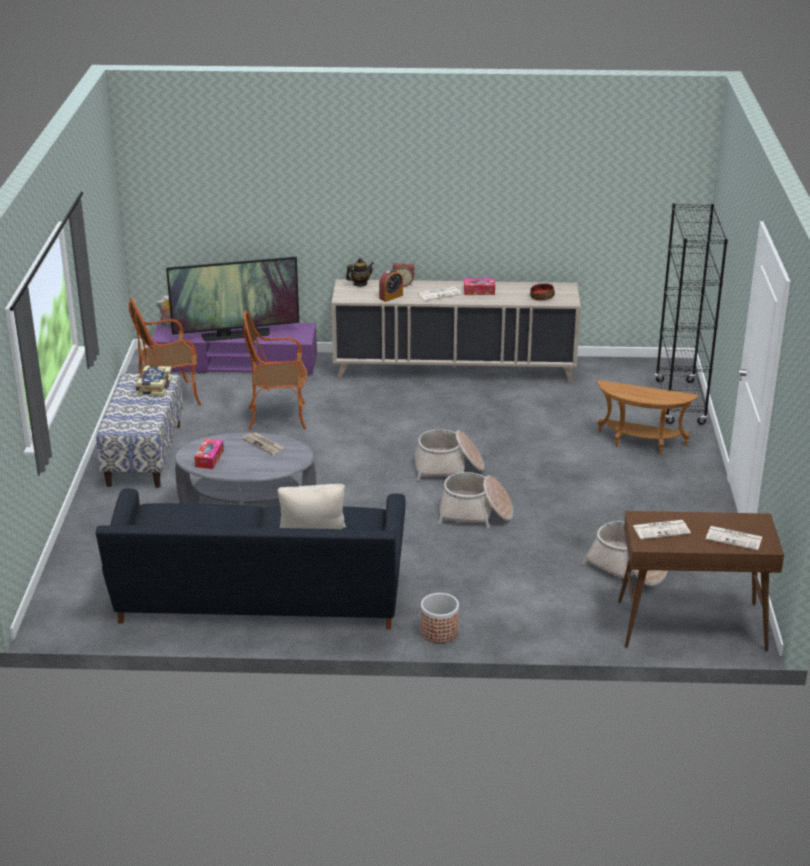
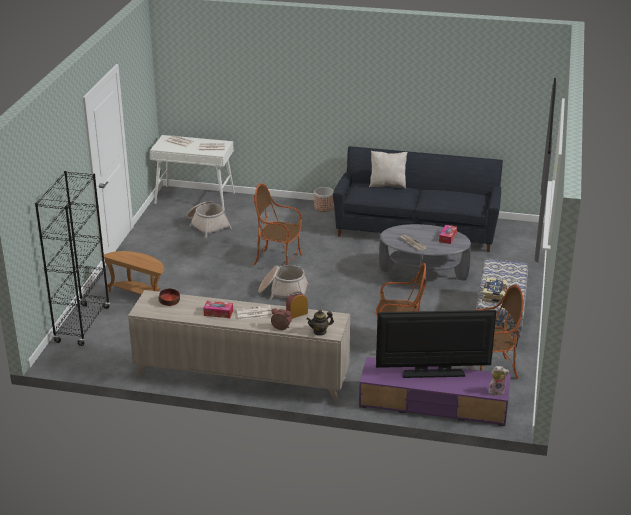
camera: 170 degrees left, 0 degrees up
basket [438,472,513,528] -> armchair [254,183,302,265]
brown console table [618,511,784,651] -> white console table [150,135,235,211]

